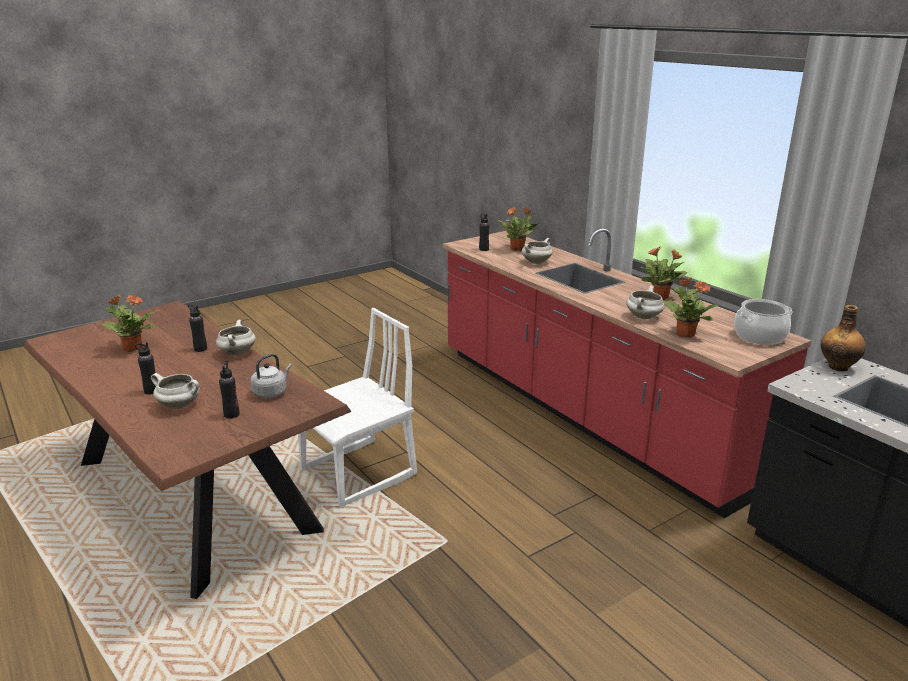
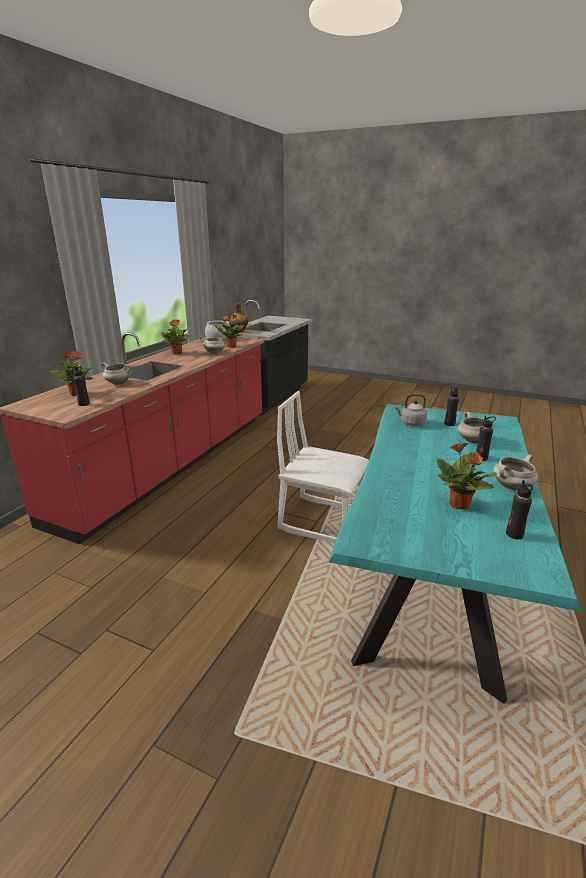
camera: 120 degrees left, 0 degrees up
brown dining table [23,301,352,599] -> turquoise dining table [329,404,581,704]
black bottle [188,304,207,352] -> black bottle moved to [506,480,533,539]
white cooking pot [216,320,256,356] -> white cooking pot moved to [493,454,538,490]

